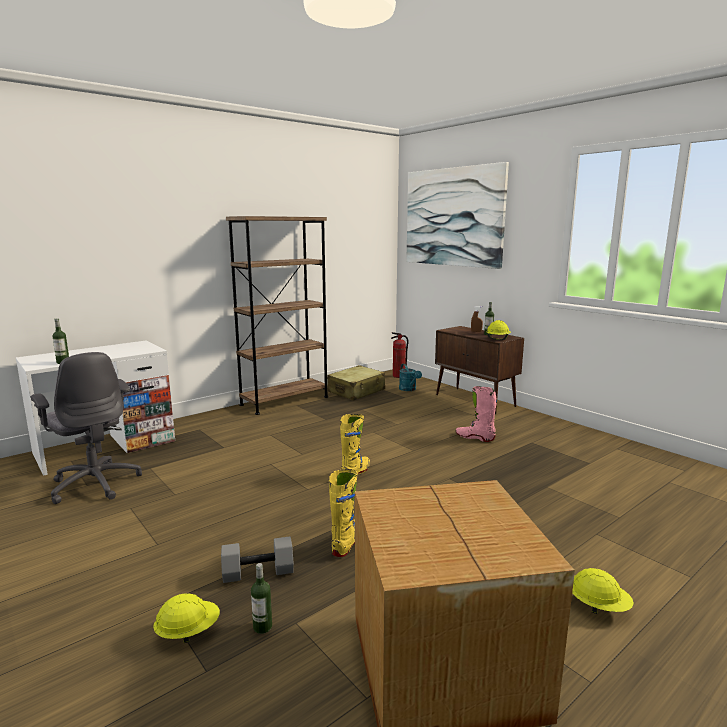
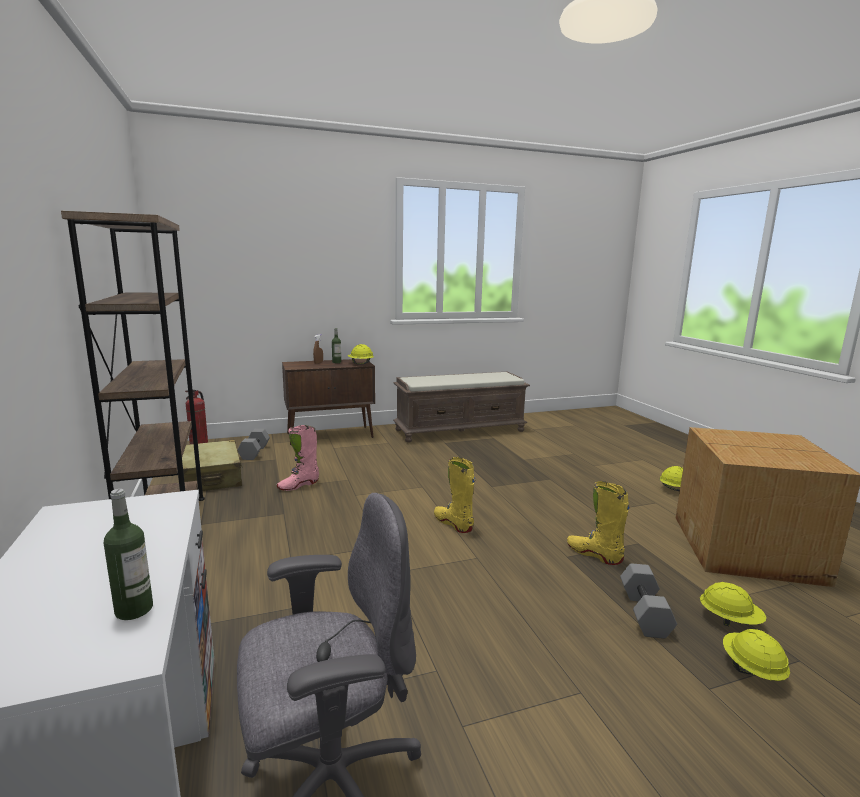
camera: 70 degrees left, 0 degrees up
bottle [251,563,272,634] -> yellow hard hat [700,582,767,626]
turquoise watering can [399,364,422,391] -> grey dumbbell [238,429,270,460]
picture [406,162,509,269] -> none
pink boot [456,386,497,442] -> pink boot moved to [277,425,319,491]
none -> brown bench [393,372,530,443]

